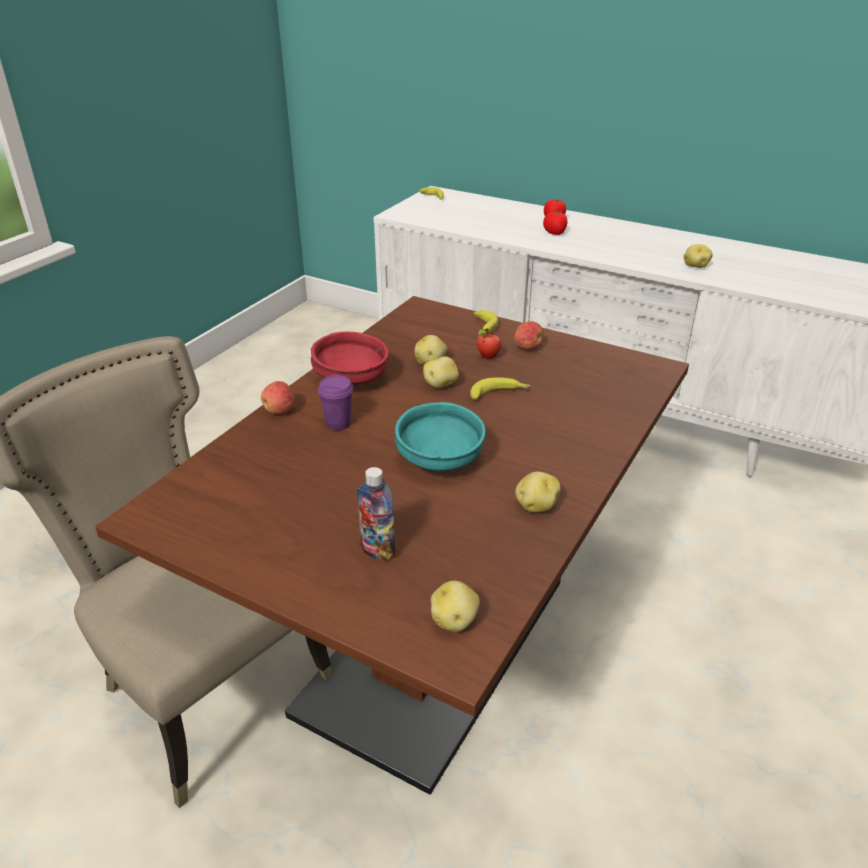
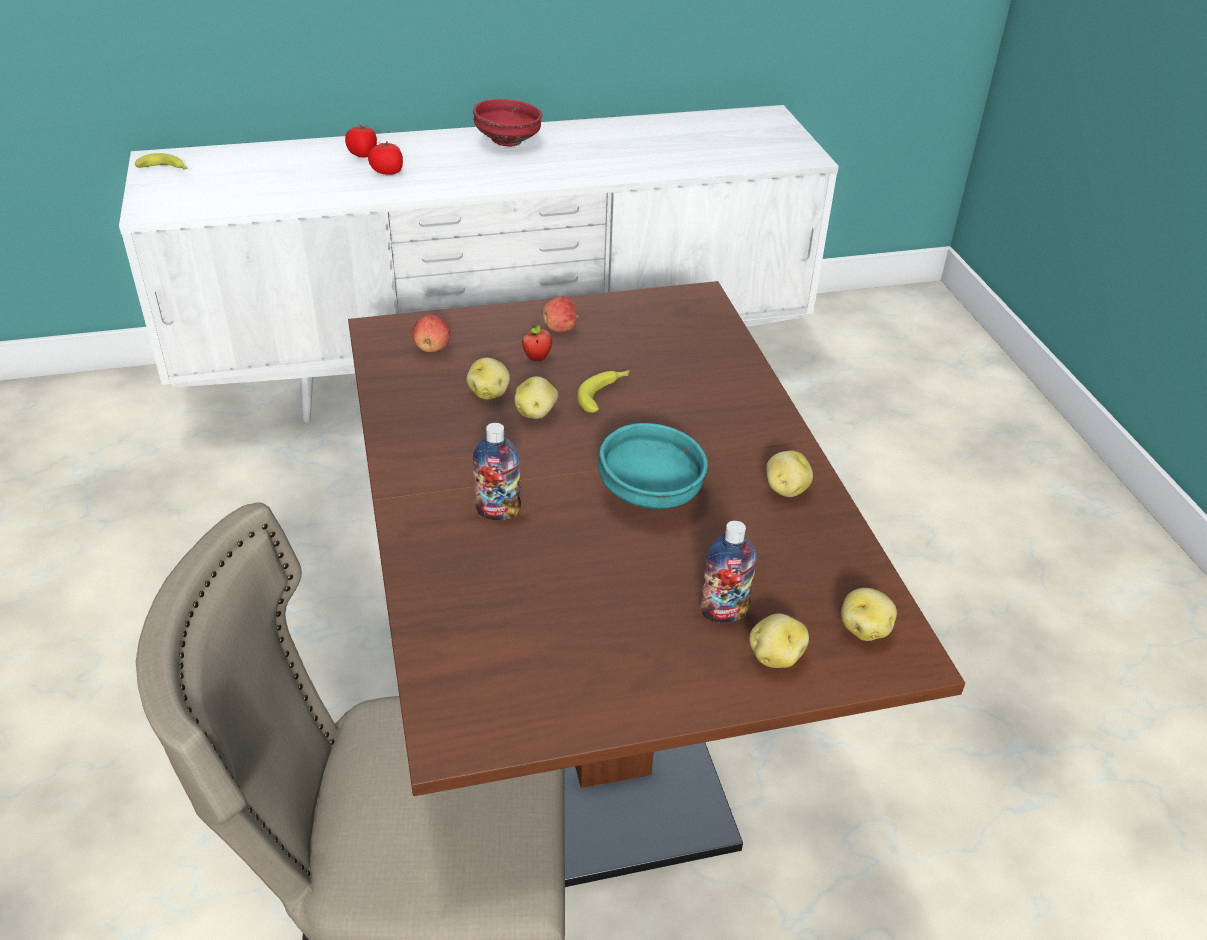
camera: 45 degrees left, 5 degrees up
apple [261,381,294,414] -> apple moved to [412,314,451,352]
red bowl [311,331,389,388] -> red bowl moved to [473,99,542,147]
purple cup [318,375,353,431] -> bottle [472,423,521,520]
banana [474,310,498,335] -> none
potato [684,244,713,268] -> potato moved to [749,613,809,668]

